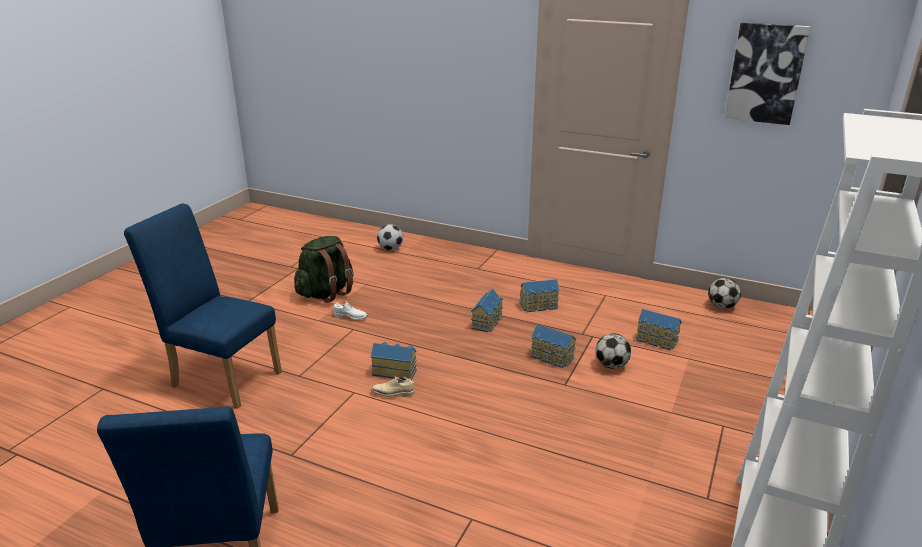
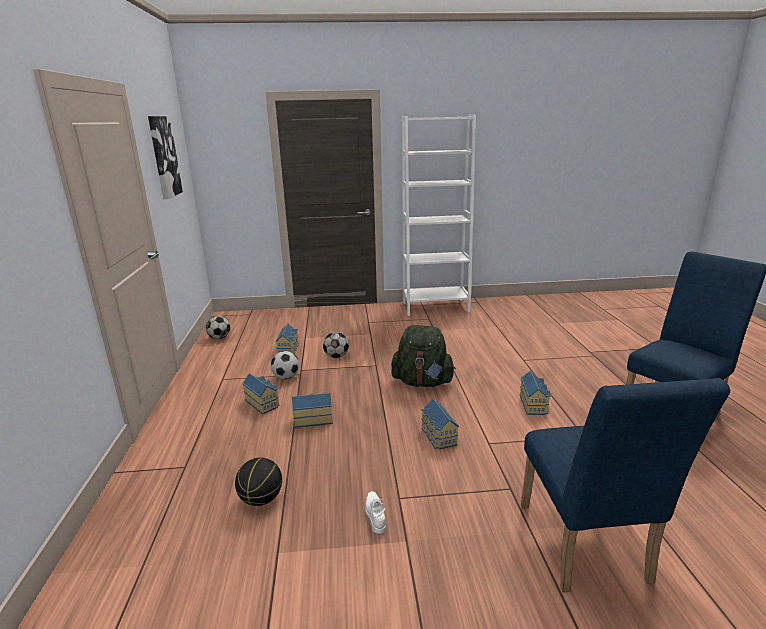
camera: 120 degrees left, 5 degrees down
green backpack [294,236,353,302] -> green backpack moved to [391,325,456,387]
beige shoe [371,376,415,397] -> none
football [377,224,403,250] -> football moved to [271,351,299,379]
toy house [531,324,576,368] -> toy house moved to [519,371,550,415]
none -> basketball [235,458,282,506]

